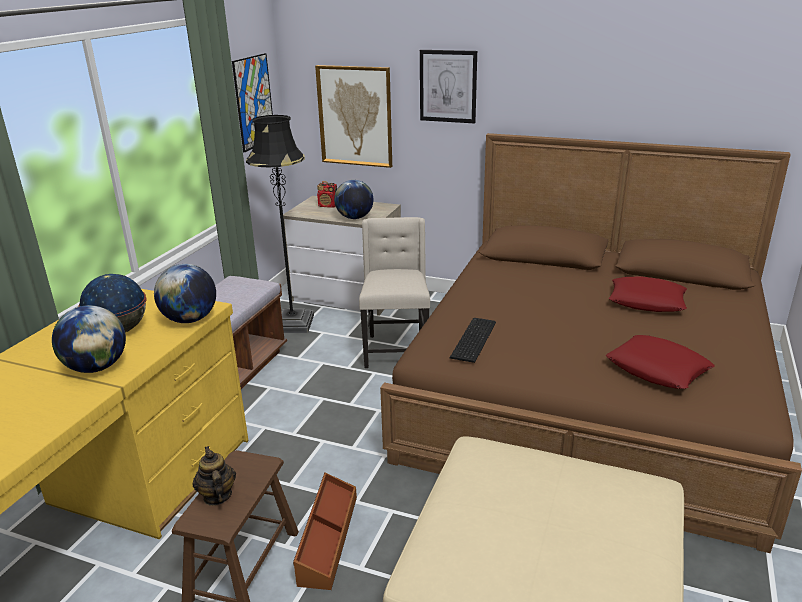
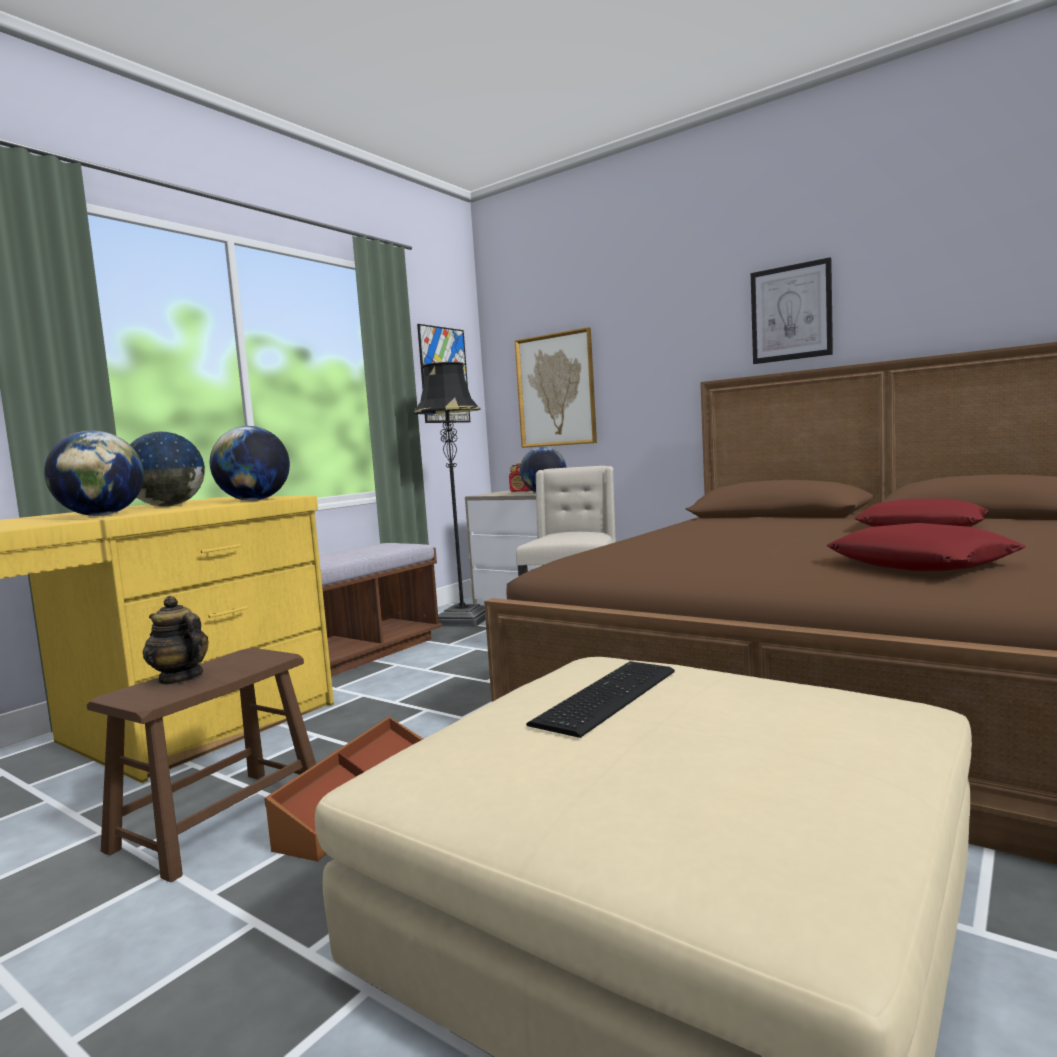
camera: 15 degrees right, 20 degrees down
teapot [193,446,236,506] -> teapot turned 45 degrees counterclockwise [143,596,209,685]
picture [420,50,477,123] -> picture moved to [751,257,833,364]
keyboard [449,318,496,363] -> keyboard moved to [526,661,675,738]

